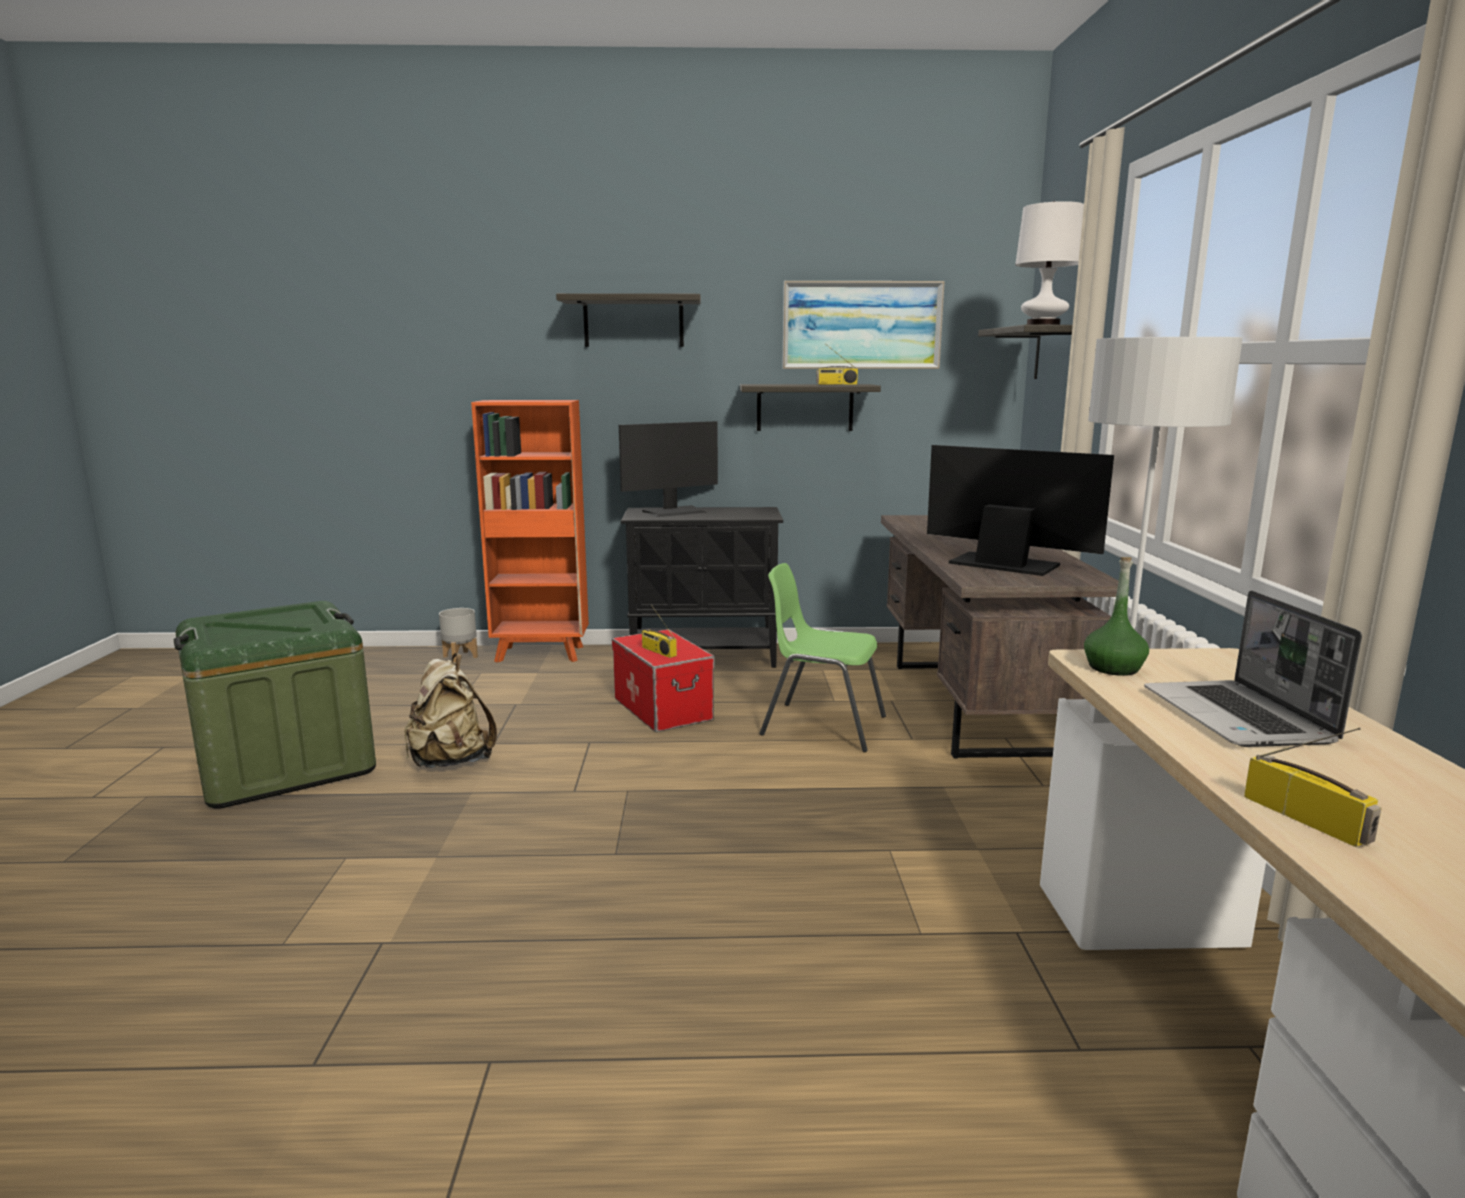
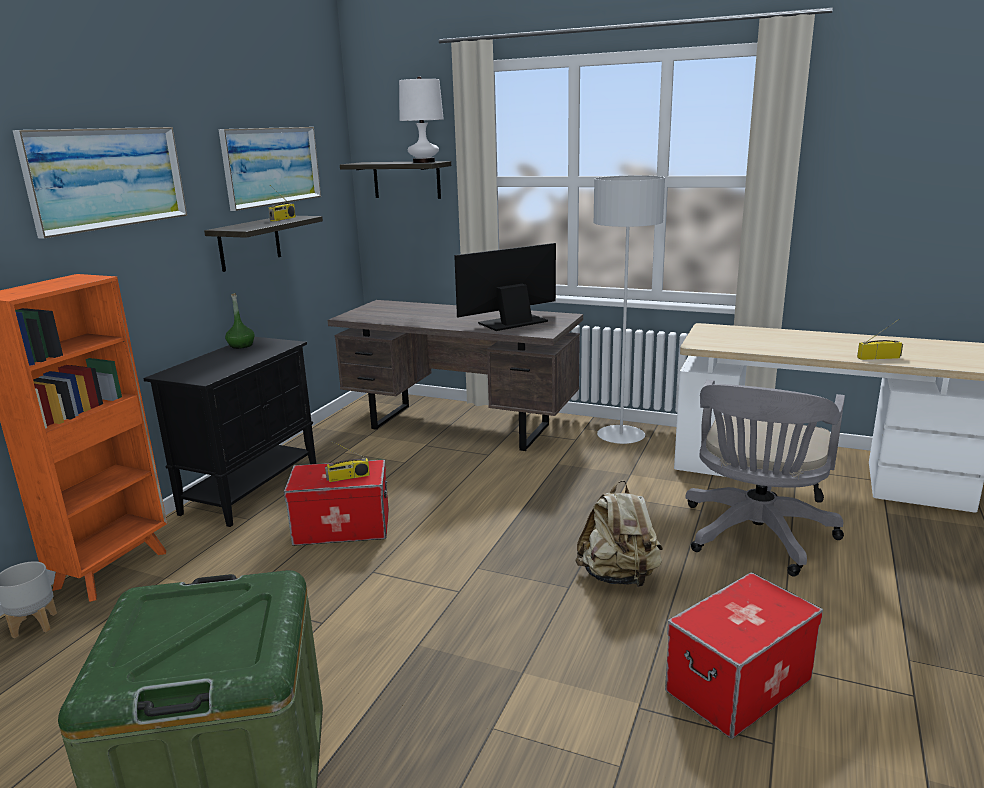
camera: 65 degrees left, 5 degrees up
beige backpack [404,653,497,768] -> beige backpack moved to [575,480,663,587]
shelf [556,293,701,347] -> picture [13,127,187,239]
monitor [619,421,718,517] -> none
green chair [760,563,886,752] -> none
green bottle [1084,557,1149,676] -> green bottle moved to [225,293,255,349]
laptop [1144,591,1362,747] -> none
none -> storage box [665,572,823,739]
none -> grey office chair [685,380,845,576]

